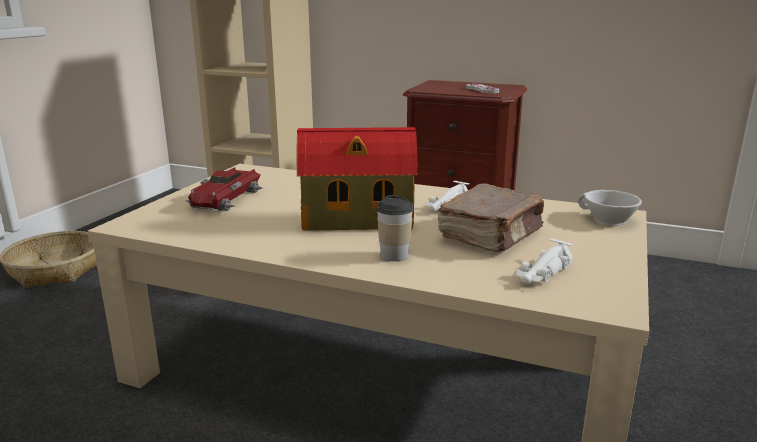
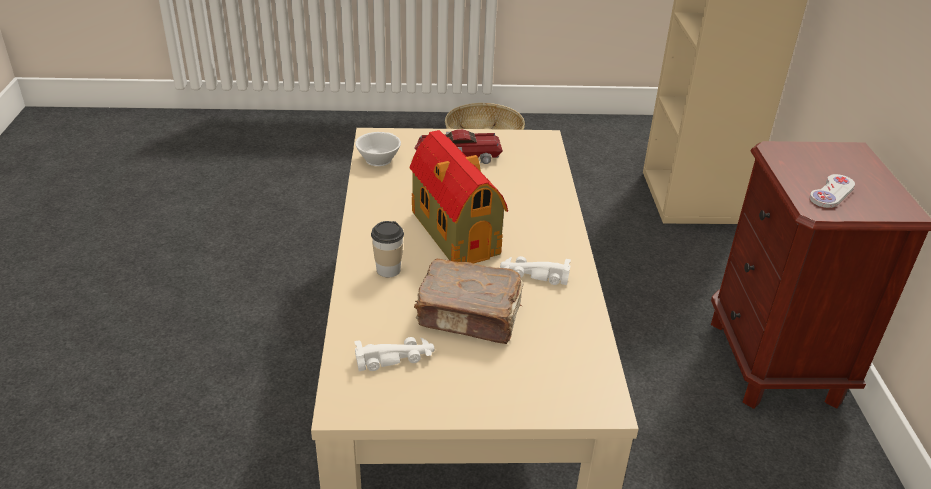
camera: 65 degrees right, 15 degrees up
white toy car [516,238,573,284] -> white toy car turned 150 degrees clockwise [355,337,435,371]
white cup [578,190,642,226] -> white cup moved to [355,132,401,166]

